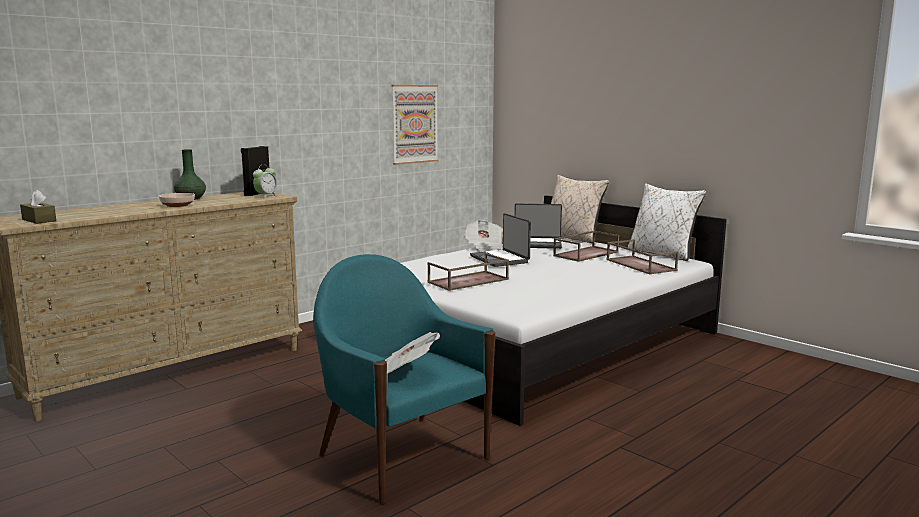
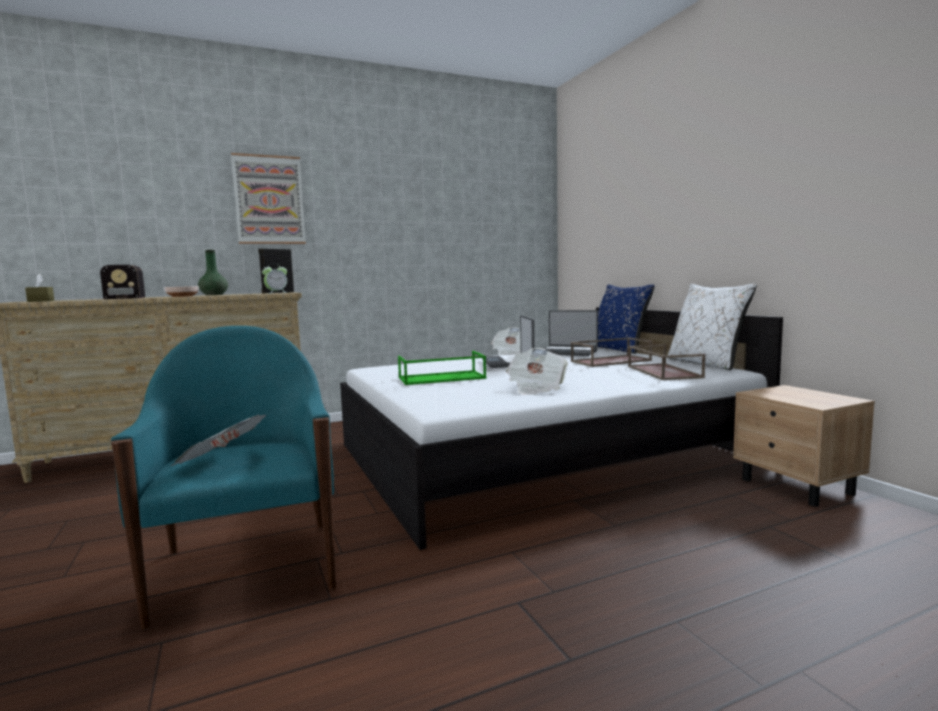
camera: 20 degrees right, 5 degrees down
picture [392,85,438,165] -> picture moved to [231,153,306,244]
brown tray [428,253,509,291] -> green tray [398,351,487,385]
beige pillow [551,175,609,243] -> blue pillow [598,284,655,354]
none -> radio [83,265,145,300]
none -> newspaper [506,348,568,395]
none -> beige nightstand [733,385,875,507]

